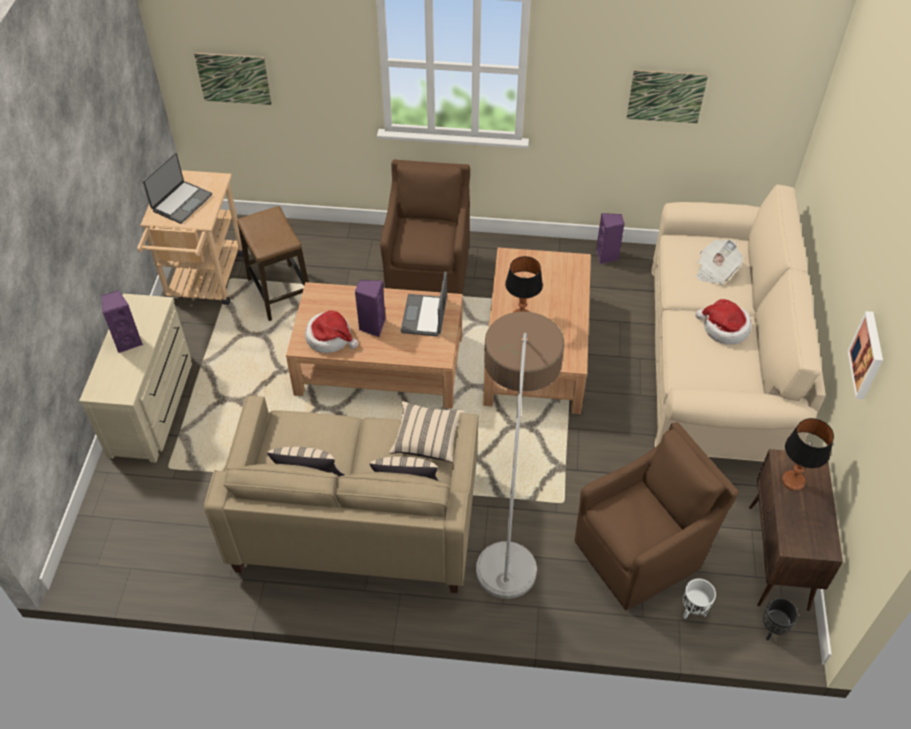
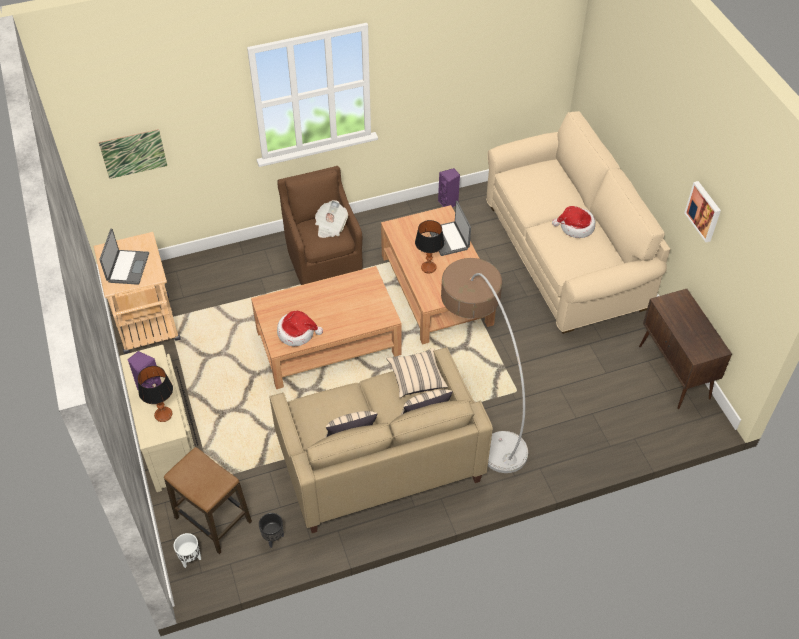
camera: 25 degrees left, 0 degrees up
stool [237,206,308,321] -> stool moved to [164,447,252,554]
purple speaker [355,280,386,337] -> none
laptop [401,272,447,336] -> laptop moved to [430,201,471,256]
brown armchair [575,422,739,610] -> none
picture [626,70,708,123] -> none
white planter [683,579,716,619] -> white planter moved to [174,533,201,568]
newspaper [696,240,743,285] -> newspaper moved to [315,200,348,238]
black planter [763,598,798,641] -> black planter moved to [259,513,284,548]
table lamp [782,418,834,491] -> table lamp moved to [138,366,173,422]

